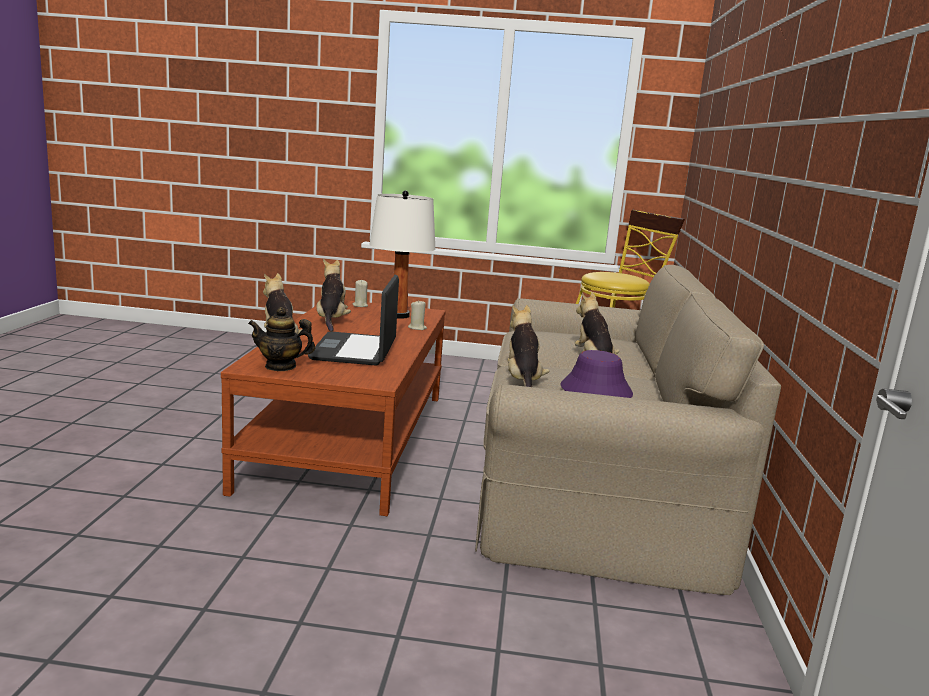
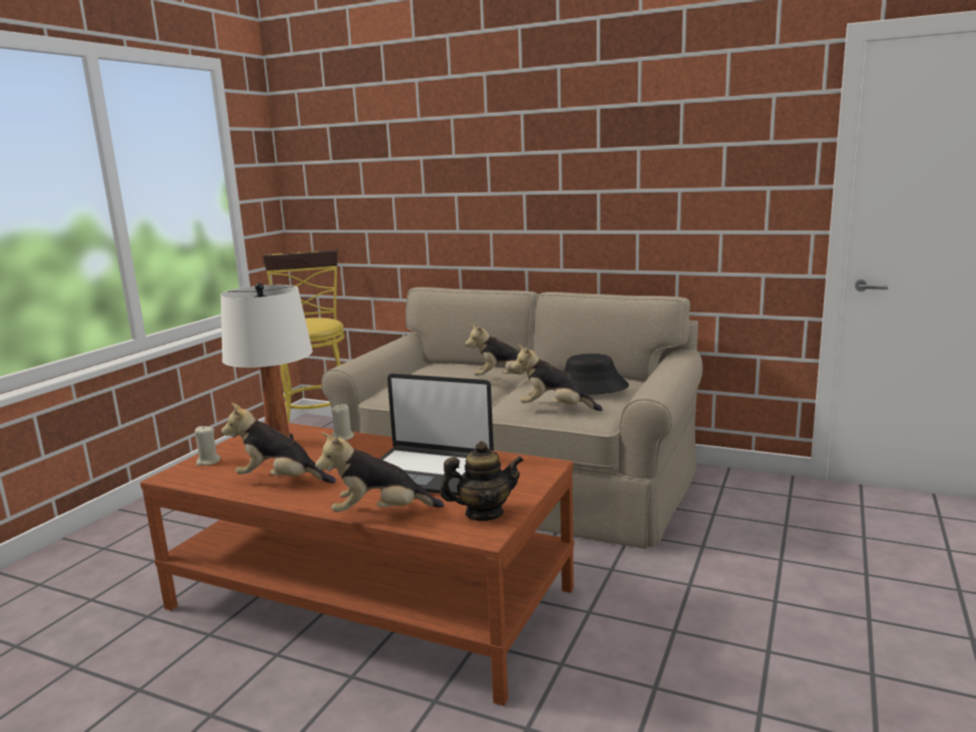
camera: 70 degrees left, 0 degrees up
teapot [248,307,315,371] -> teapot turned 120 degrees counterclockwise [440,441,524,521]
purple hat [561,350,633,398] -> black hat [564,354,629,395]

